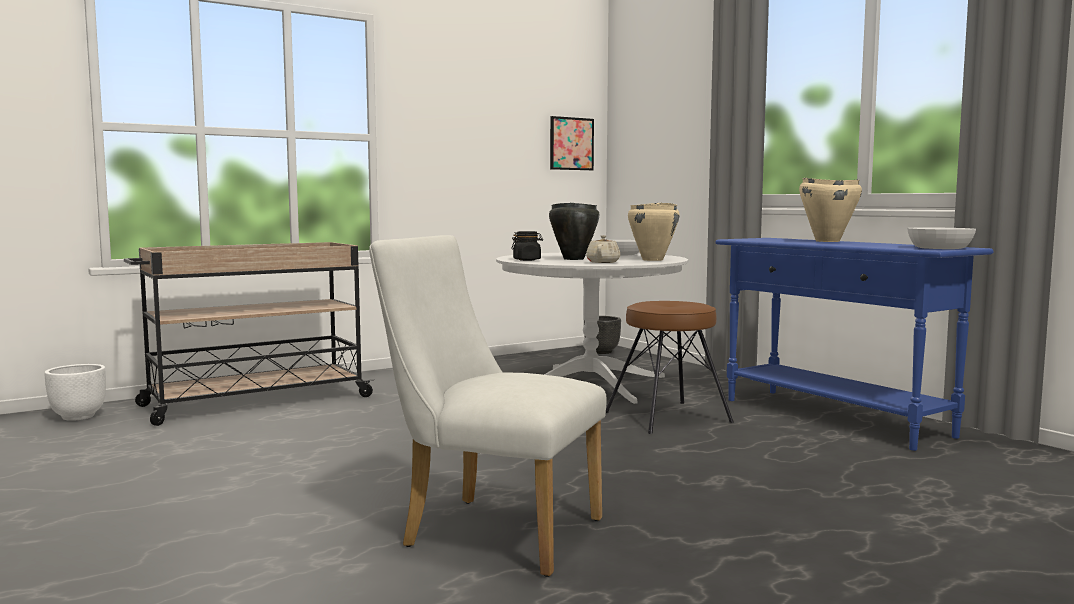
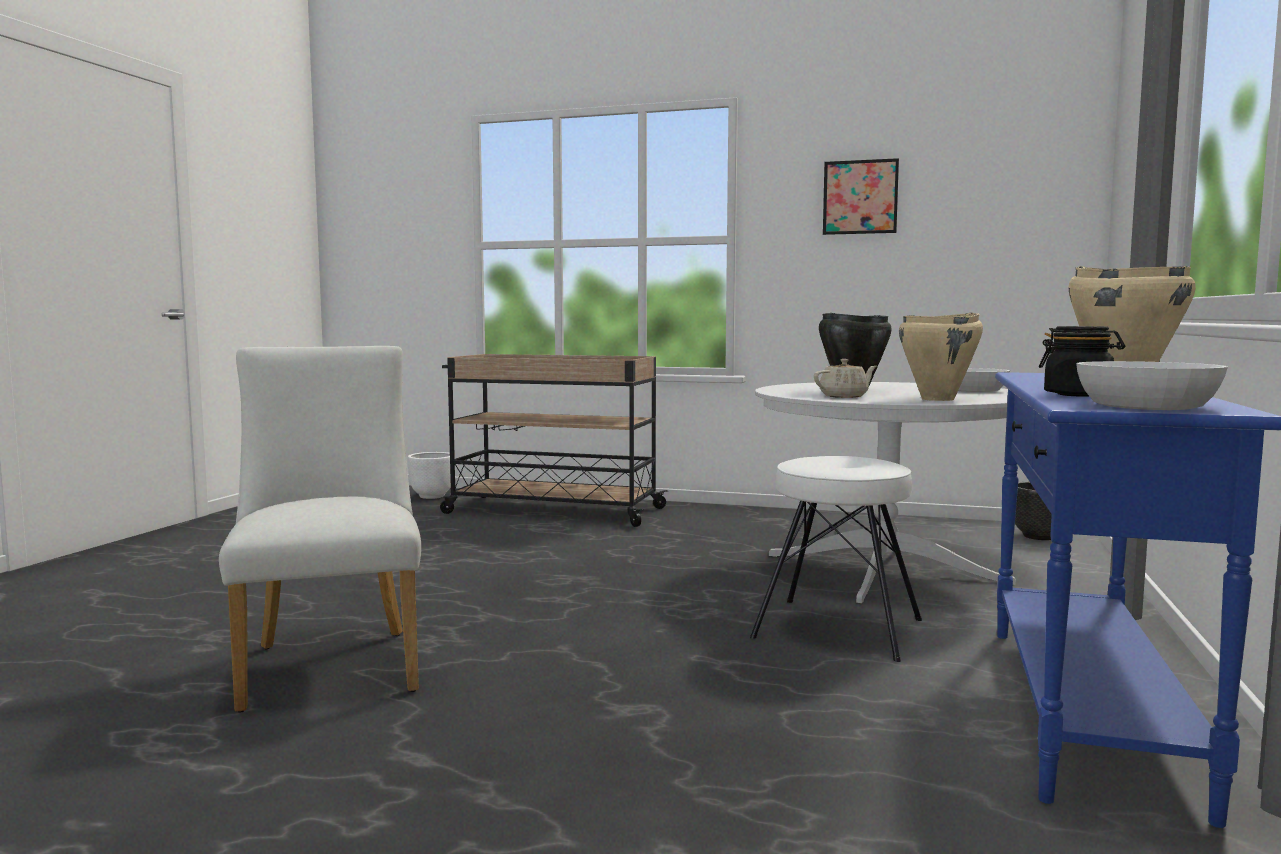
camera: 50 degrees right, 0 degrees up
black jar [511,231,543,261] -> black jar moved to [1039,326,1125,397]
picture [550,116,594,170] -> picture moved to [823,158,899,235]
brown stool [606,301,734,434] -> white stool [750,456,922,662]

